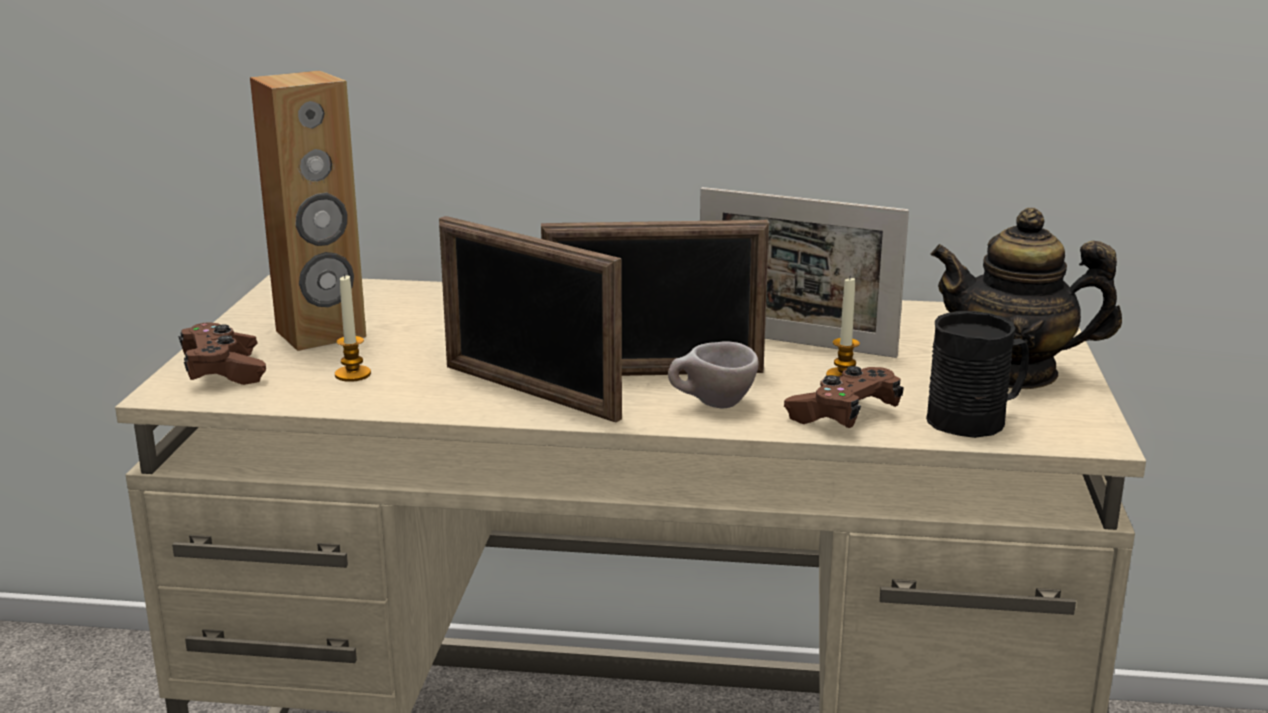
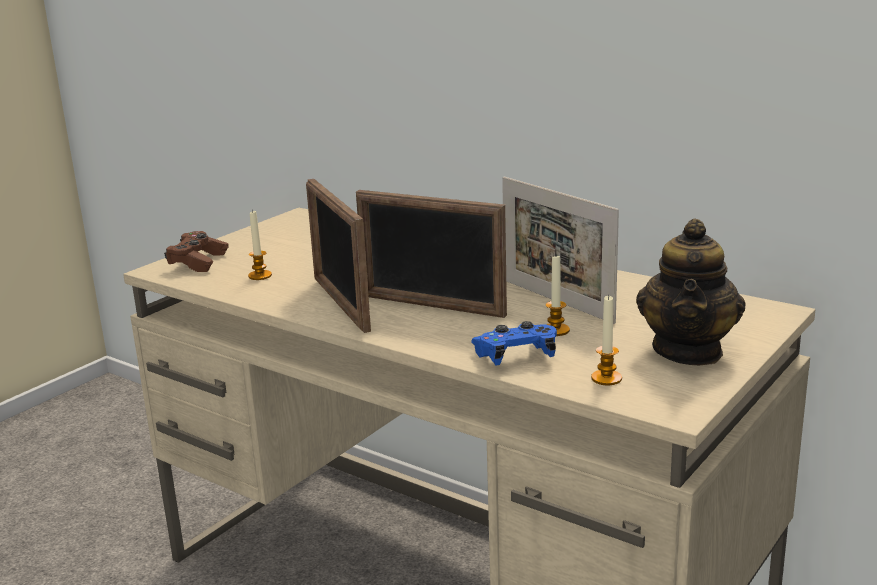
camera: 30 degrees right, 0 degrees up
brown speaker [250,70,366,351] -> none
beige cup [668,341,759,408] -> none
brown game controller [784,366,904,428] -> blue game controller [471,321,557,365]
black mug [926,311,1029,438] -> candle [591,295,622,385]
teapot [930,208,1122,389] -> teapot turned 120 degrees counterclockwise [636,218,746,365]

